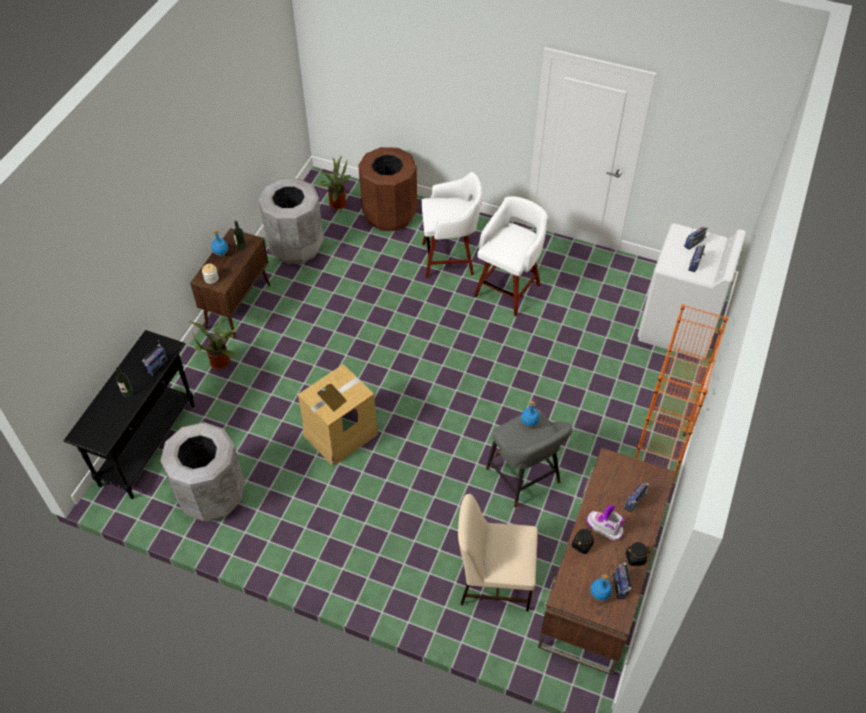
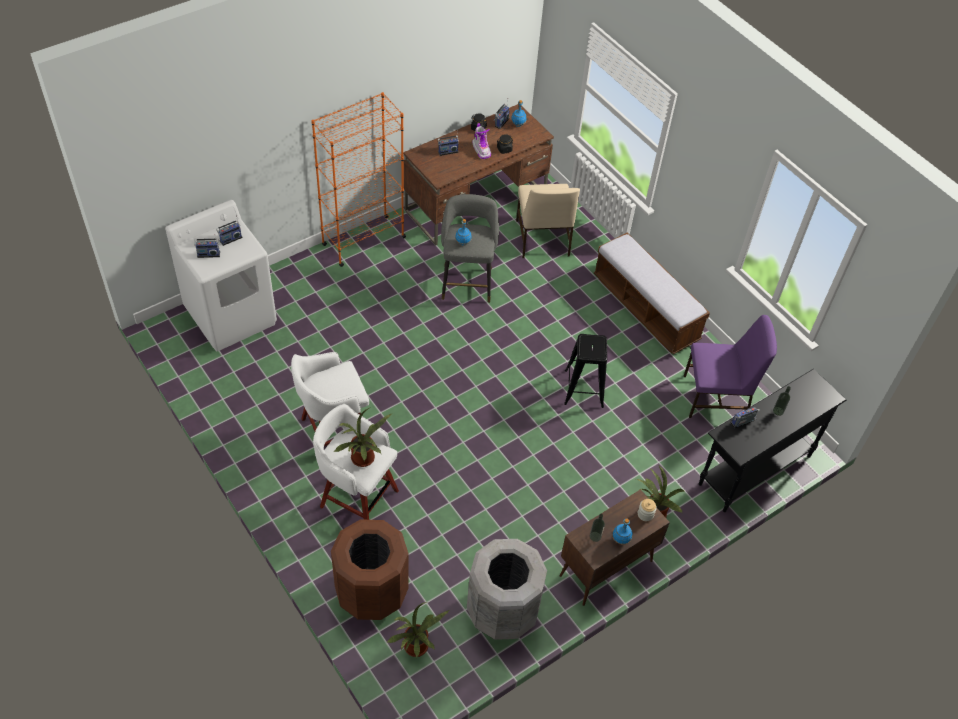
camera: 150 degrees left, 0 degrees up
grey trash can [160,422,245,522] -> purple chair [684,315,777,418]
cardboard box [298,364,379,465] -> black stool [564,334,607,408]
beige chair [458,494,538,612] -> beige chair turned 45 degrees clockwise [516,184,580,258]
none -> potted plant [334,407,391,467]
none -> bench [594,233,710,355]

